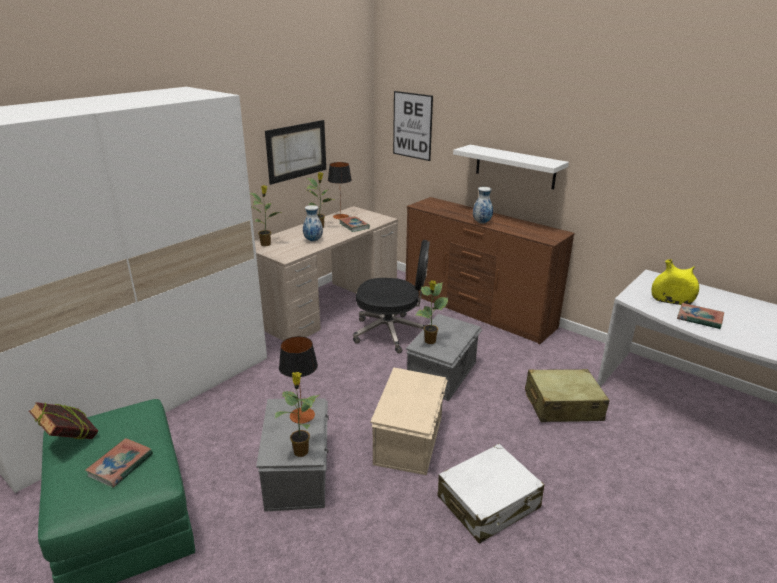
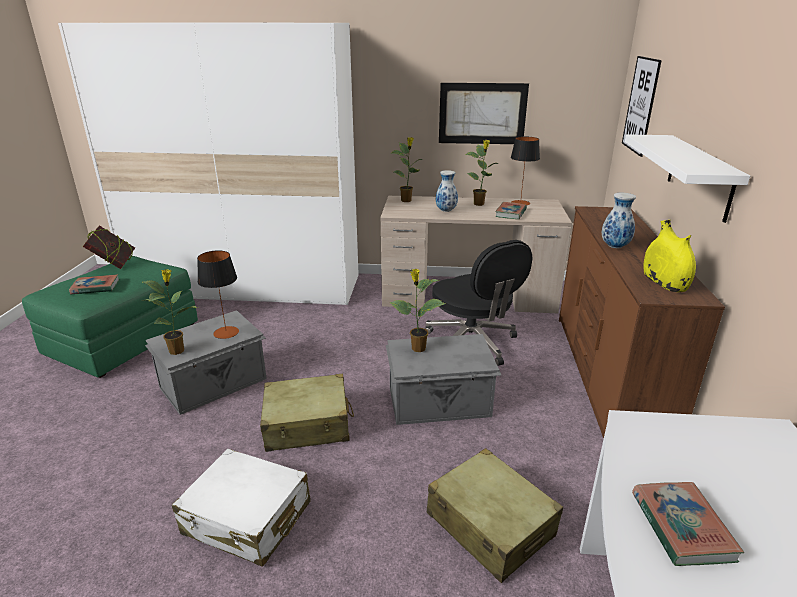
camera: 55 degrees right, 0 degrees up
beige storage box [370,367,448,475] -> beige suitcase [260,374,354,452]
yellow vase [652,259,699,305] -> yellow vase moved to [643,220,696,292]

